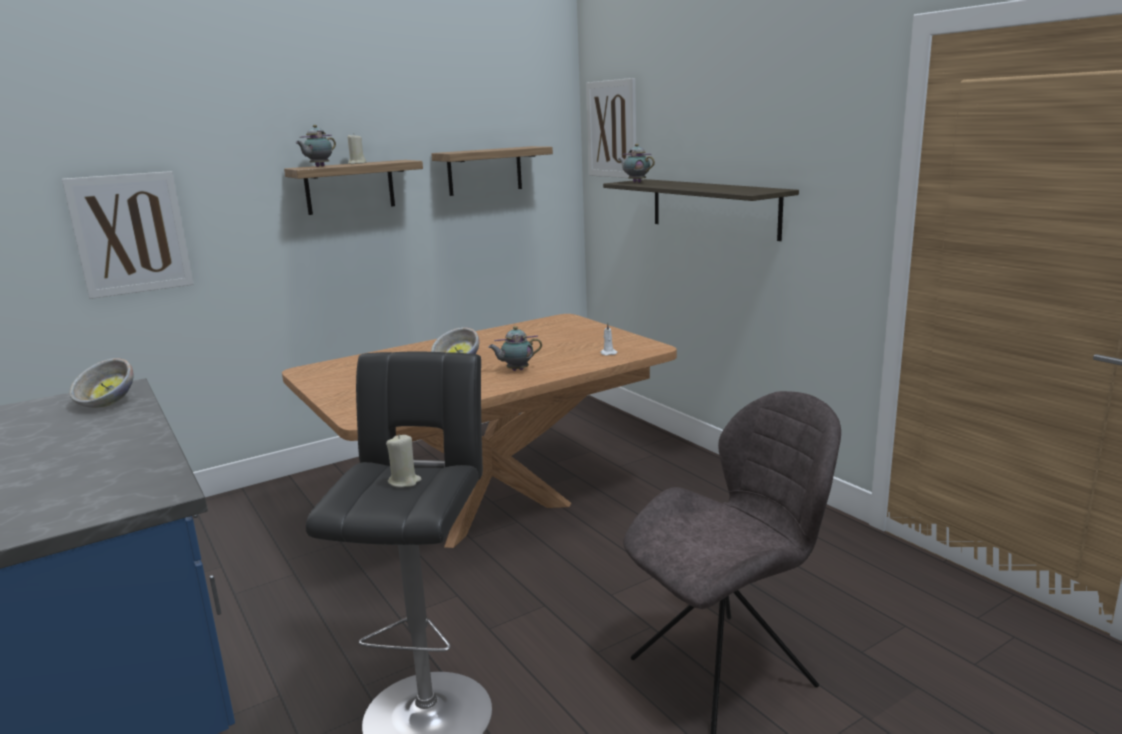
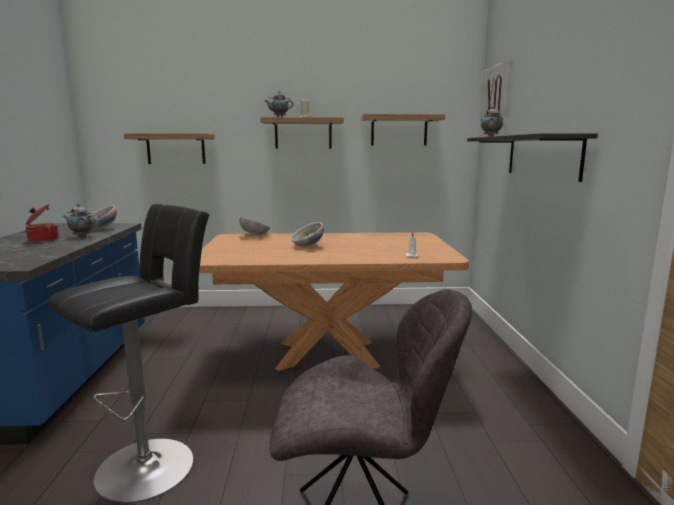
camera: 30 degrees right, 5 degrees down
picture [62,171,194,299] -> shelf [124,133,215,164]
beige candle [386,434,422,487] -> none
teapot [488,326,542,371] -> teapot moved to [63,204,96,237]
none -> cooking pot [24,204,59,242]
none -> bowl [239,217,270,236]

